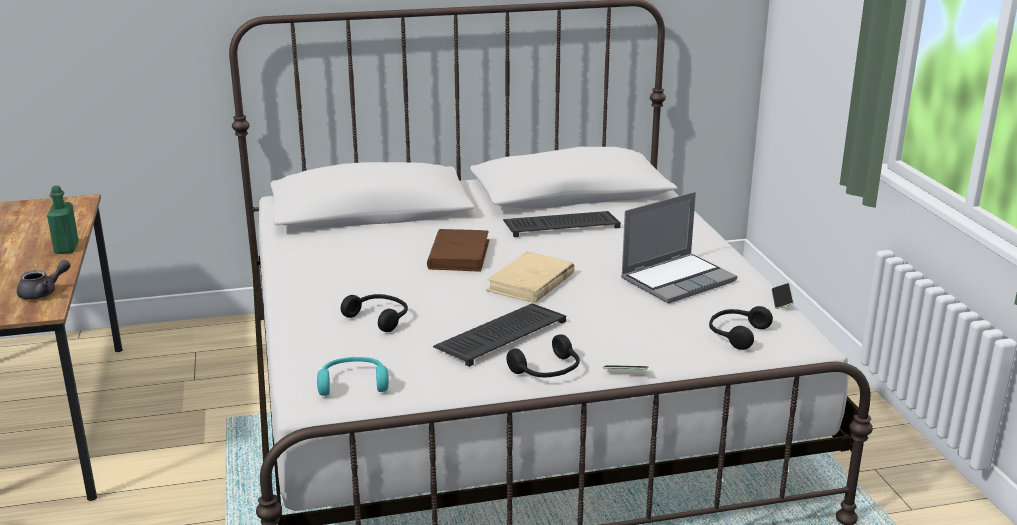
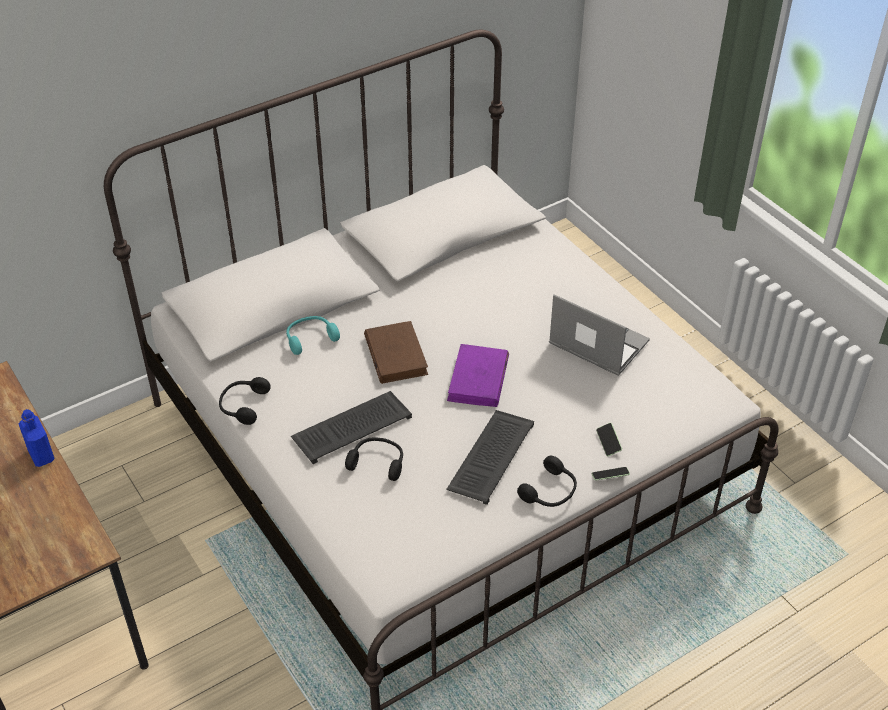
camera: 20 degrees left, 20 degrees up
grey teapot [17,260,71,300] -> none
green bottle [47,186,79,254] -> blue bottle [19,409,55,467]
turquoise headphones [317,357,389,396] -> turquoise headphones moved to [286,316,340,355]
beige book [486,252,575,303] -> purple book [447,344,509,407]
keyboard [503,211,621,237] -> keyboard moved to [291,391,412,464]
laptop [621,192,737,304] -> laptop turned 90 degrees counterclockwise [549,294,650,376]
black headphones [709,306,773,350] -> black headphones moved to [219,377,271,425]
phone [772,283,794,309] -> phone moved to [596,423,622,456]

